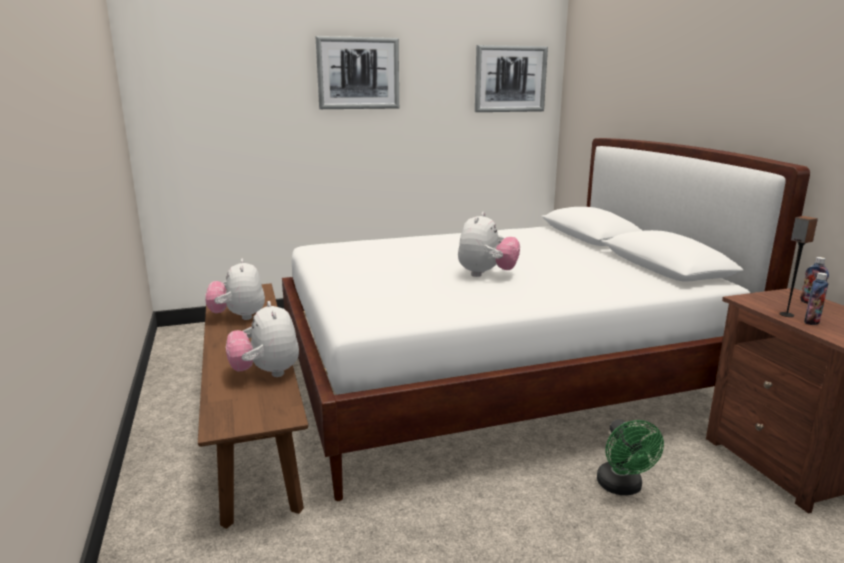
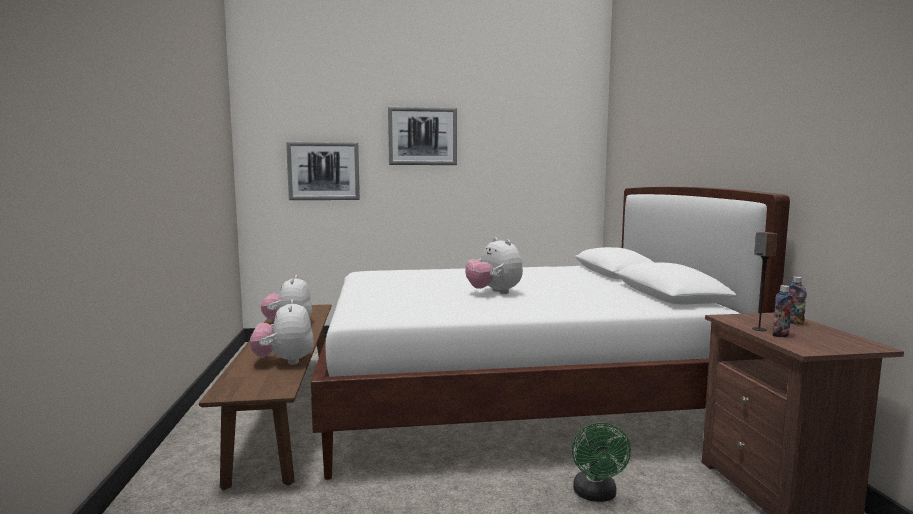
camera: 10 degrees right, 10 degrees down
plush toy [458,212,520,277] -> plush toy turned 120 degrees clockwise [465,237,523,294]
picture [475,45,548,112] -> picture moved to [286,142,360,200]

